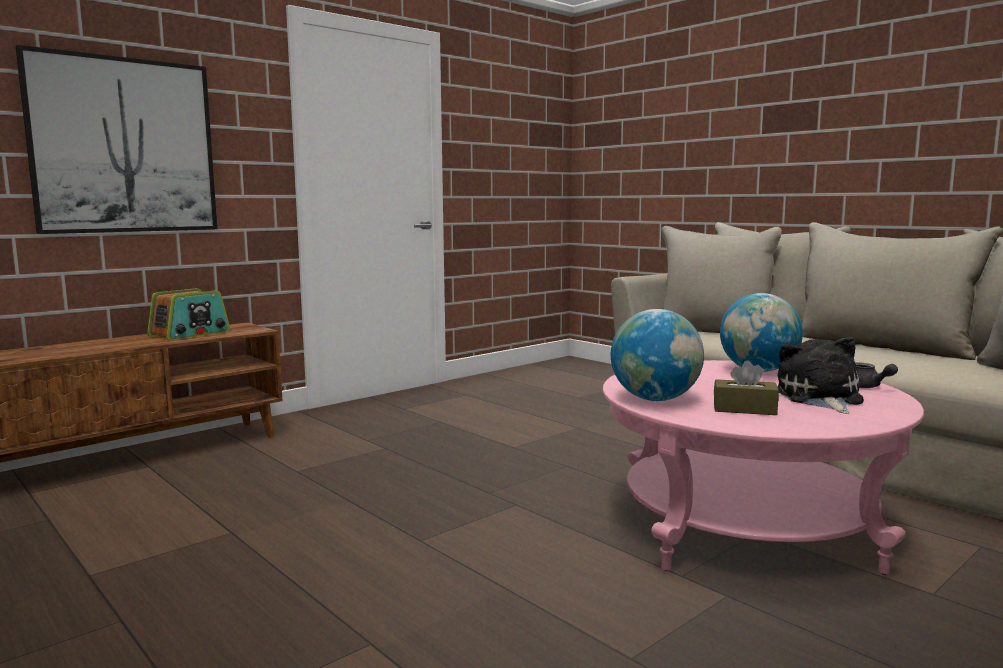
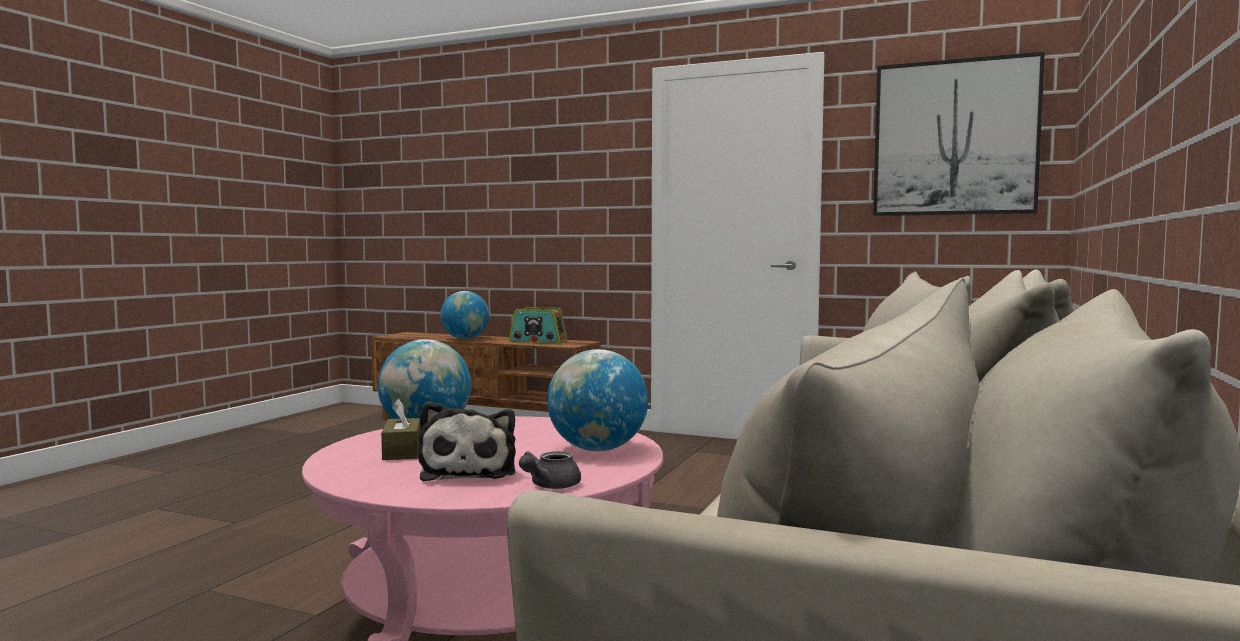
camera: 65 degrees right, 5 degrees down
picture [15,45,217,234] -> picture moved to [873,52,1045,216]
plush toy [778,337,864,414] -> plush toy turned 105 degrees clockwise [418,401,516,481]
none -> globe [440,291,489,339]

